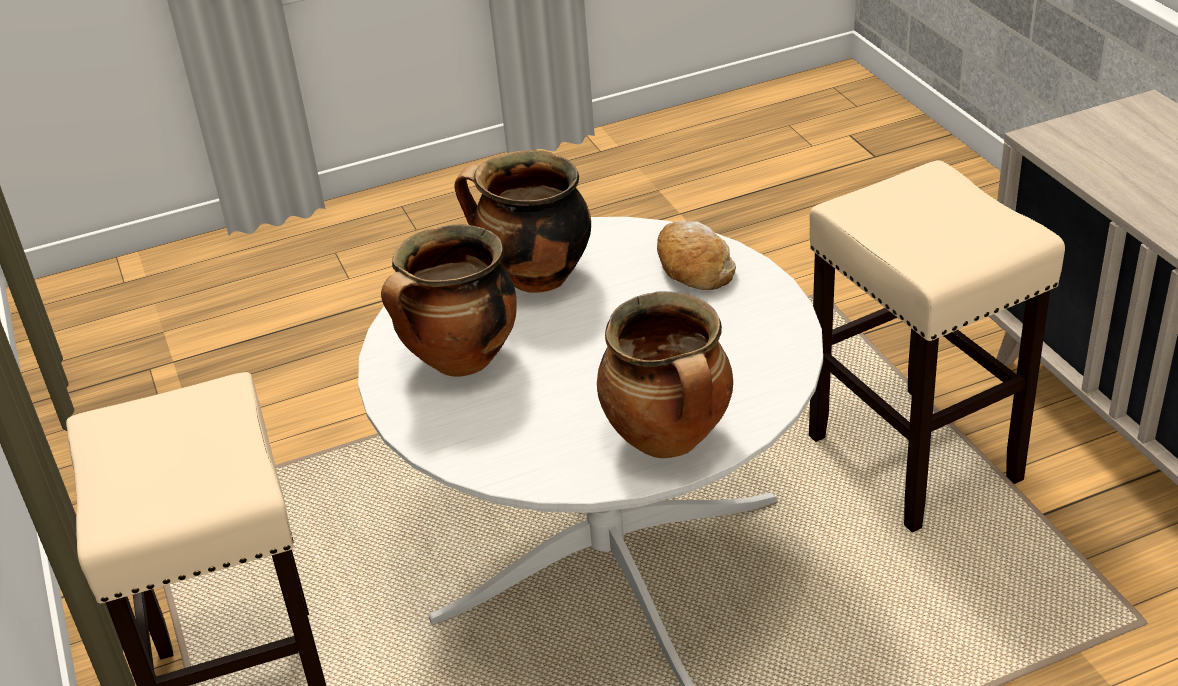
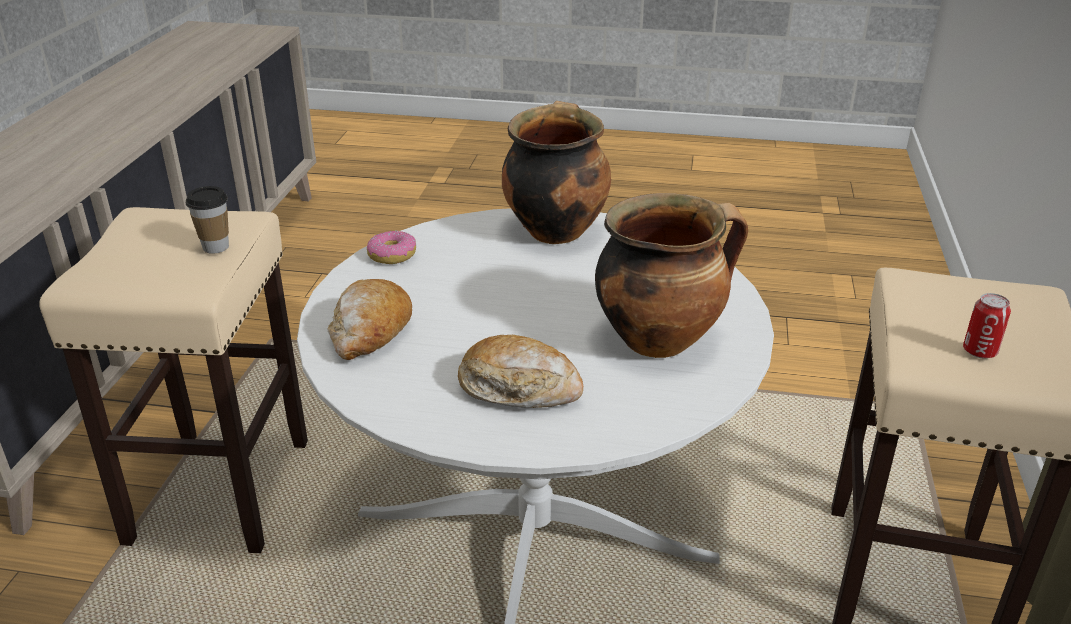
camera: 150 degrees left, 5 degrees down
cooking pot [455,150,591,293] -> bread [458,335,583,408]
none -> cup [186,186,229,254]
none -> donut [367,230,416,264]
none -> can [963,293,1011,358]

